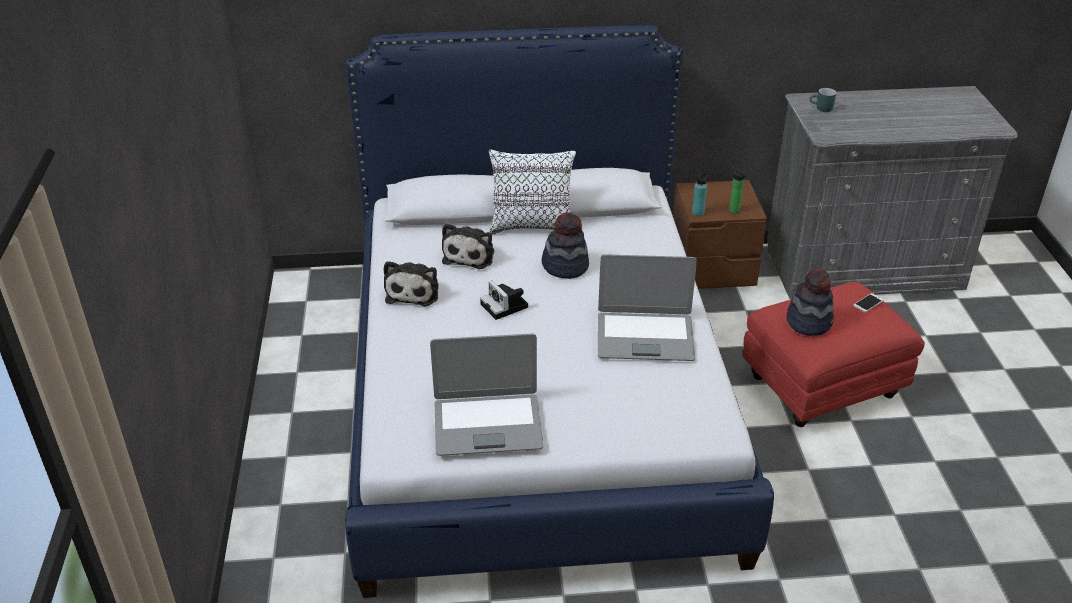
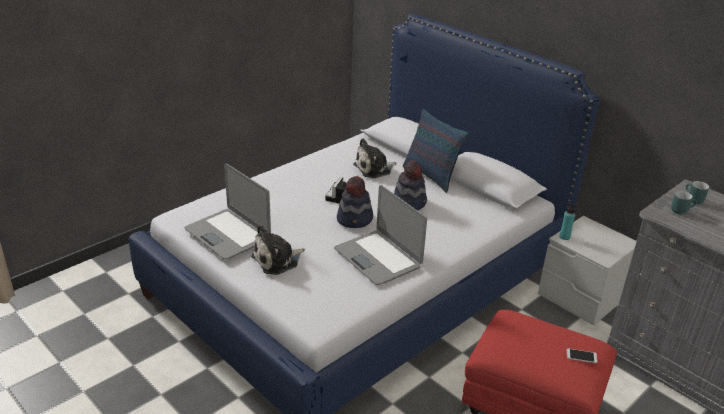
camera: 50 degrees right, 5 degrees down
plush toy [384,261,439,306] -> plush toy moved to [251,225,305,275]
white pillow [489,150,576,235] -> blue pillow [403,109,469,193]
brown nightstand [673,180,767,289] -> white nightstand [538,216,636,325]
bottle [729,168,747,213] -> none
hat [786,269,834,336] -> hat moved to [337,176,373,228]
none -> turquoise mug [671,191,697,215]

